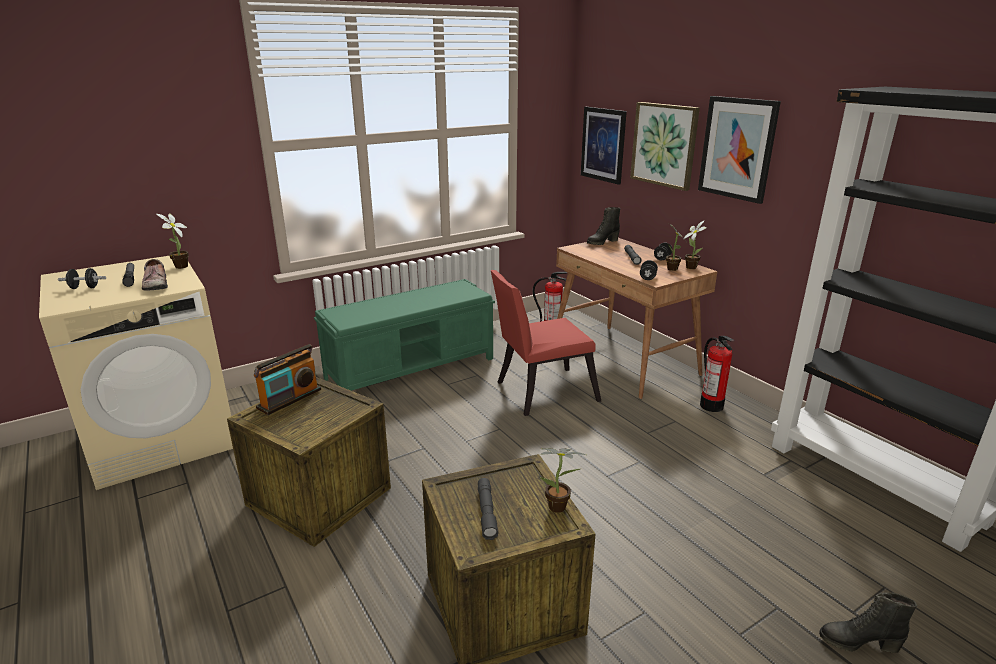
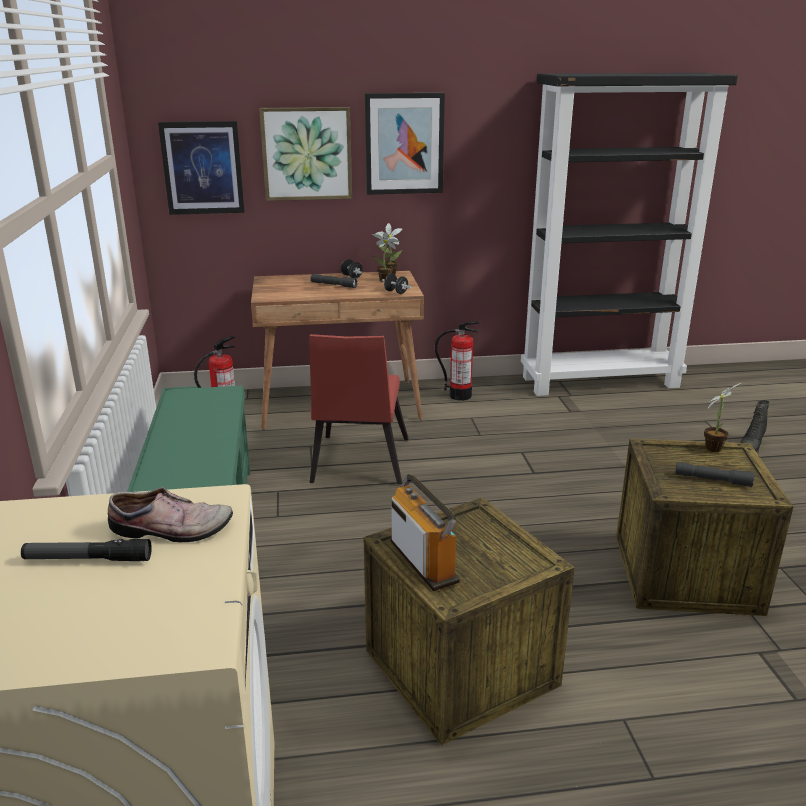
camera: 65 degrees left, 0 degrees up
black dumbbell [58,268,106,289] -> none
potted plant [157,213,189,269] -> none
black boot [587,207,620,245] -> none

